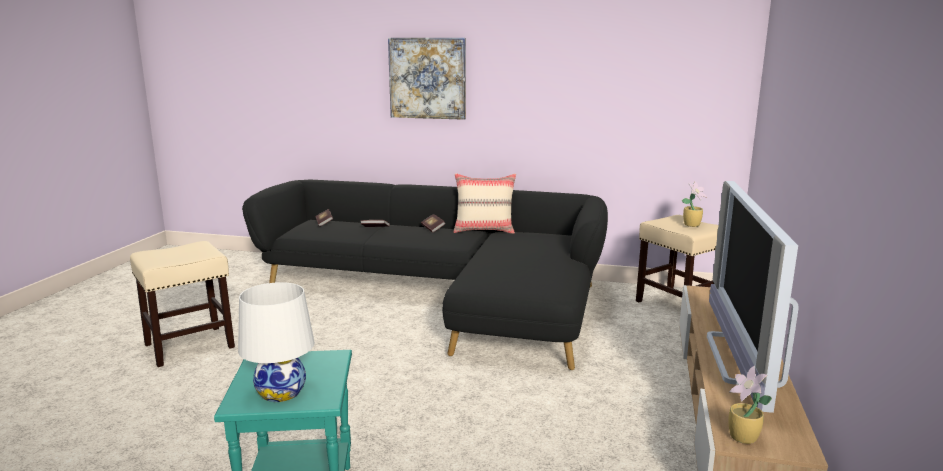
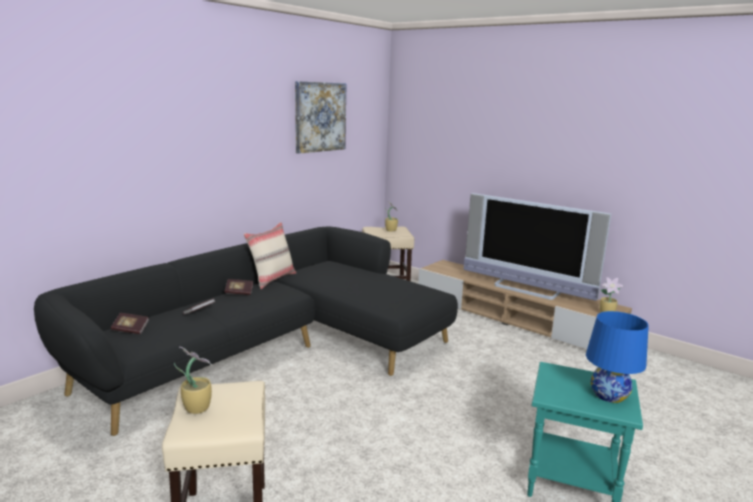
camera: 65 degrees left, 0 degrees up
white table lamp [238,282,315,402] -> blue table lamp [586,311,649,403]
picture [388,38,466,120] -> picture moved to [295,81,346,154]
none -> potted plant [174,347,212,414]

